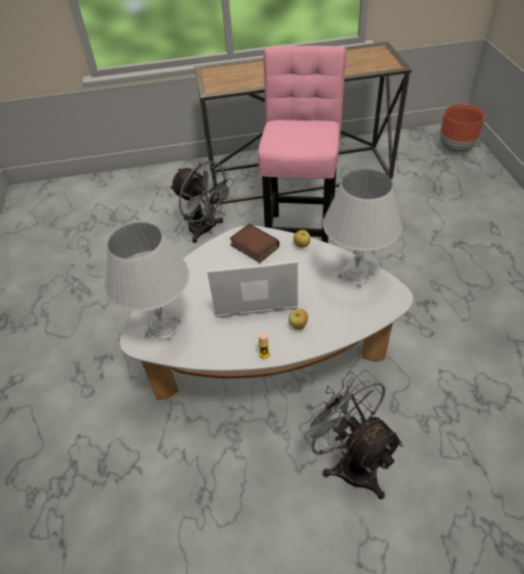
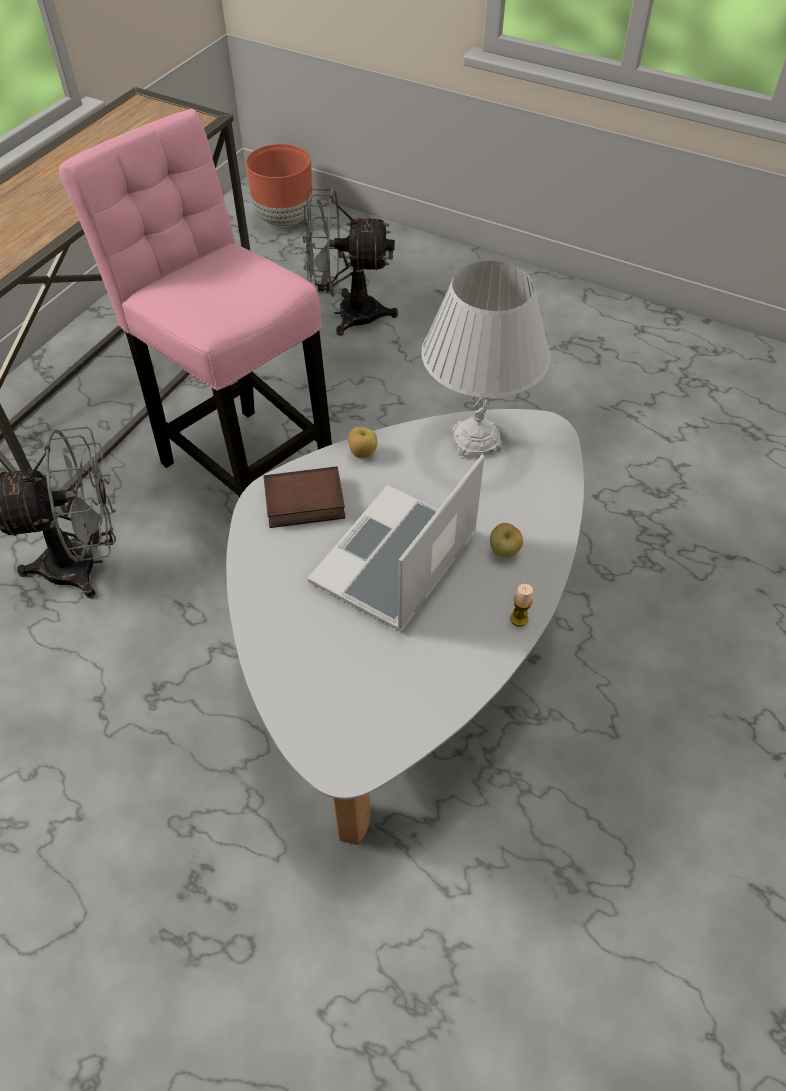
camera: 55 degrees left, 5 degrees up
white table lamp [105,222,189,343] -> none
grey fan [299,370,403,500] -> grey fan moved to [303,188,398,336]

